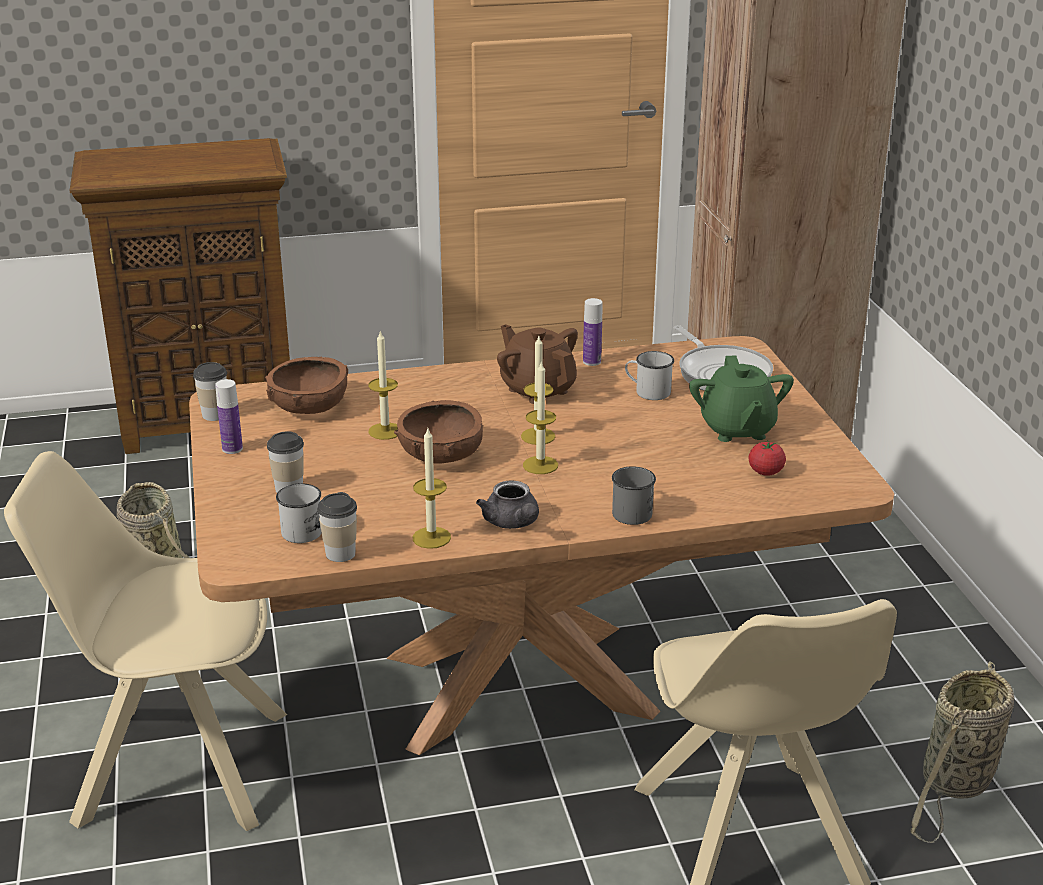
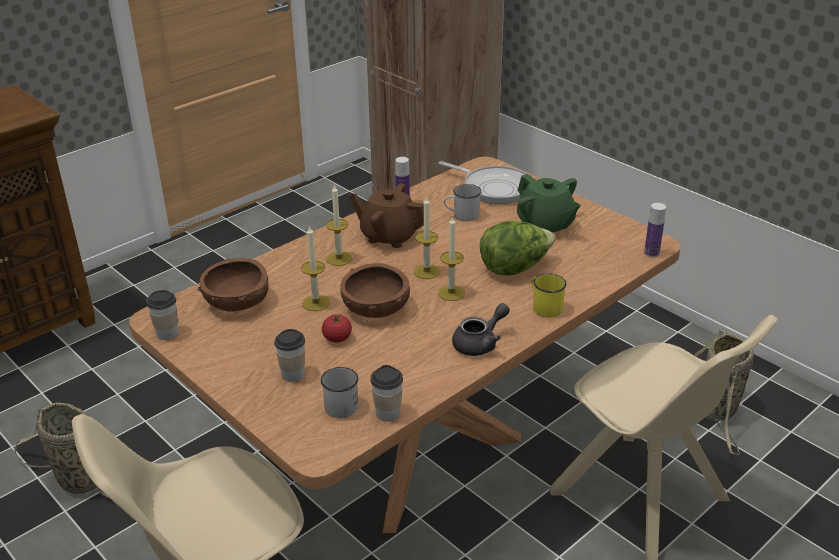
camera: 30 degrees left, 5 degrees up
bottle [215,379,243,454] -> bottle moved to [644,203,666,257]
candle [412,429,451,549] -> candle moved to [326,185,352,266]
grey teapot [476,480,539,529] -> grey teapot turned 75 degrees counterclockwise [452,303,510,356]
grey mug [612,466,656,525] -> yellow mug [531,273,567,317]
tomato [748,441,786,476] -> tomato moved to [322,314,352,343]
none -> lettuce [480,220,555,276]

